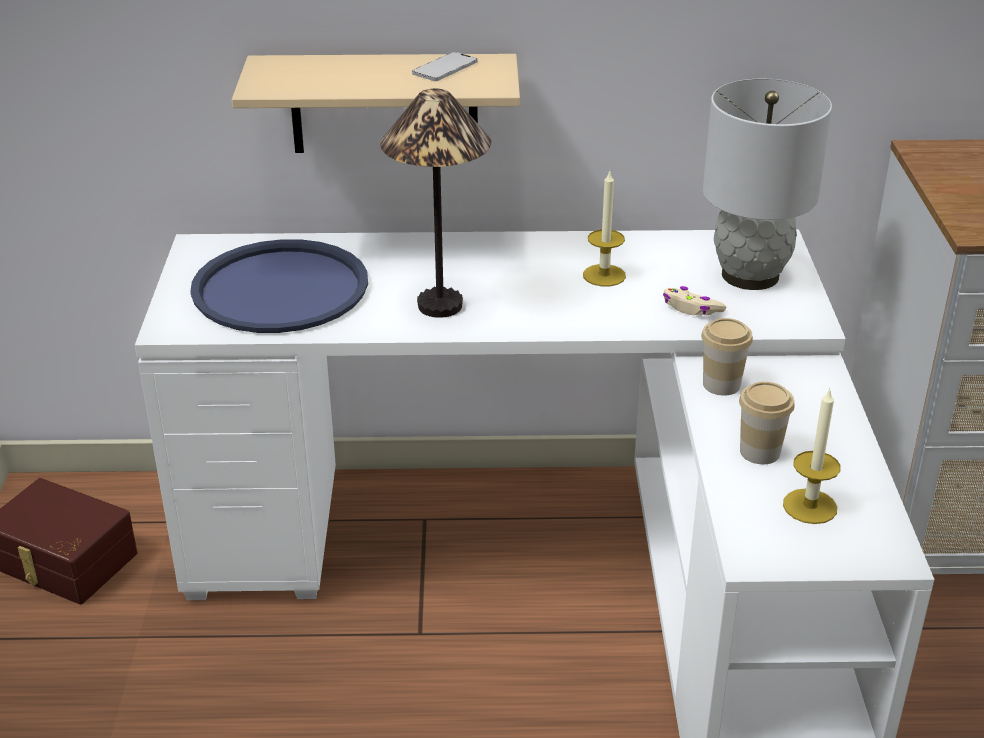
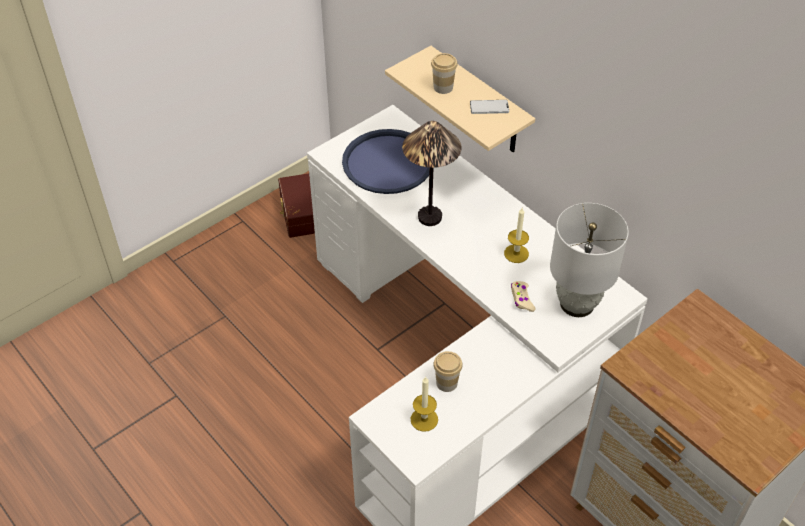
camera: 50 degrees right, 15 degrees up
cup [701,318,753,396] -> cup moved to [431,53,458,94]

